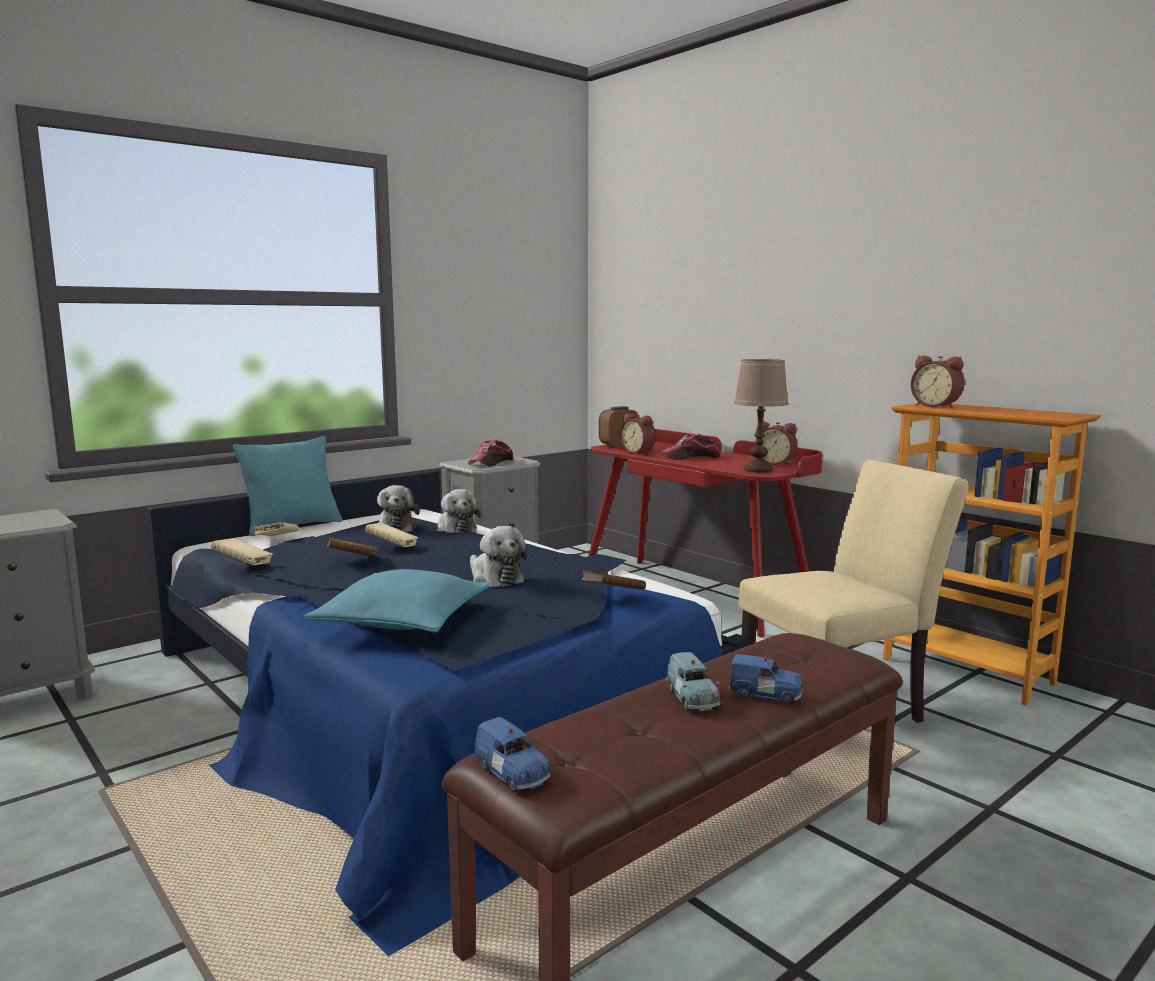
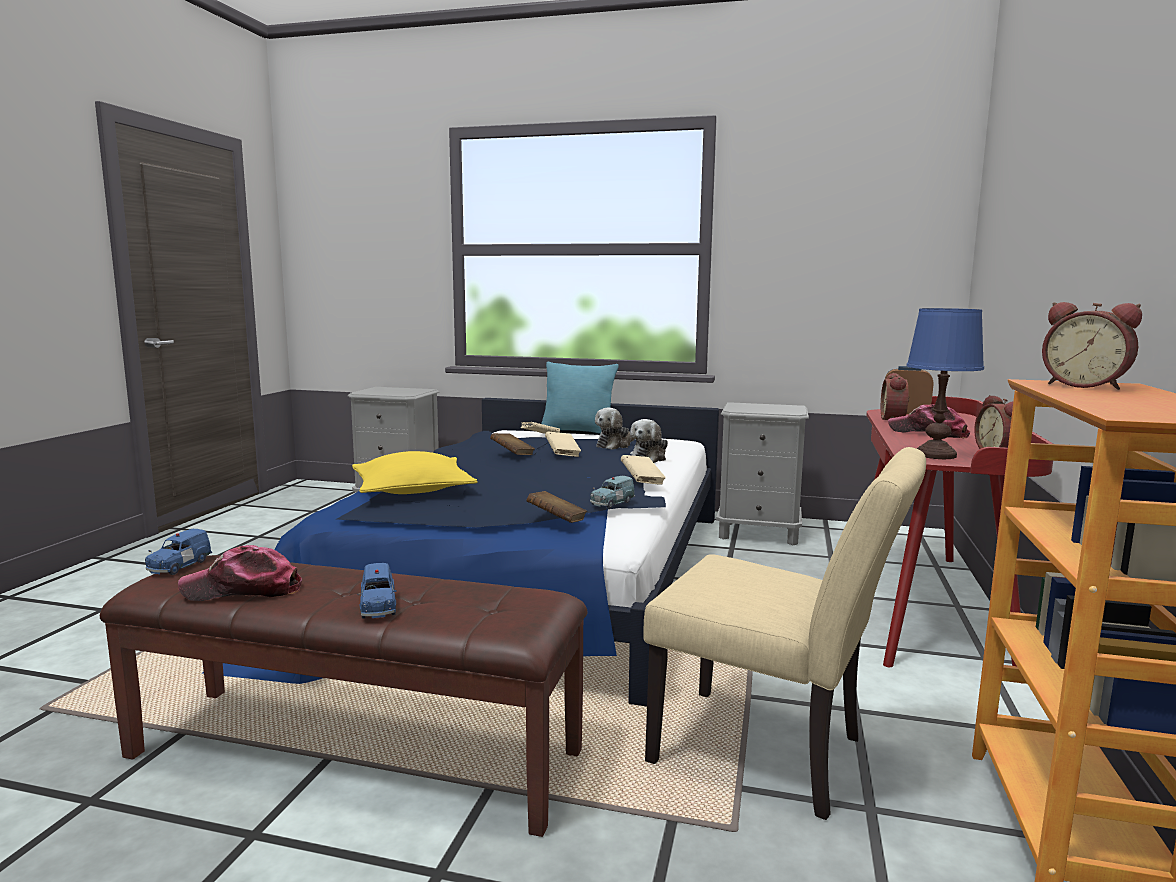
camera: 55 degrees right, 0 degrees up
beige book [211,538,273,565] -> beige book moved to [621,455,666,485]
turquoise pillow [305,569,490,633] -> yellow pillow [352,451,478,494]
cap [468,439,513,467] -> cap moved to [178,545,302,601]
plush toy [470,526,527,587] -> none
blue toy car [665,652,720,711] -> blue toy car moved to [590,476,635,509]
brown table lamp [734,359,788,473] -> blue table lamp [906,308,984,459]
alarm clock [911,355,965,408] -> alarm clock turned 60 degrees counterclockwise [1042,302,1142,390]

